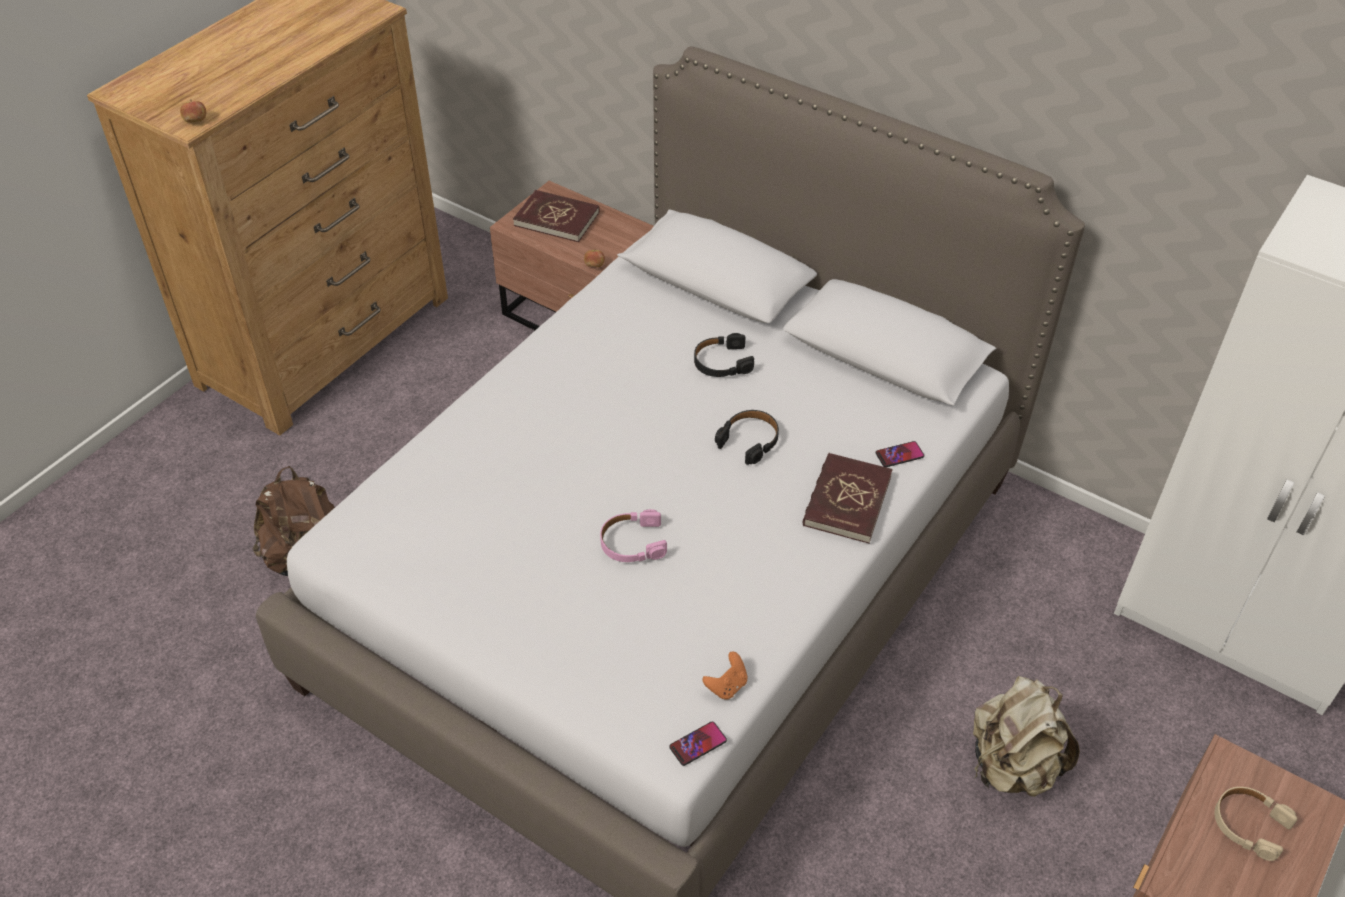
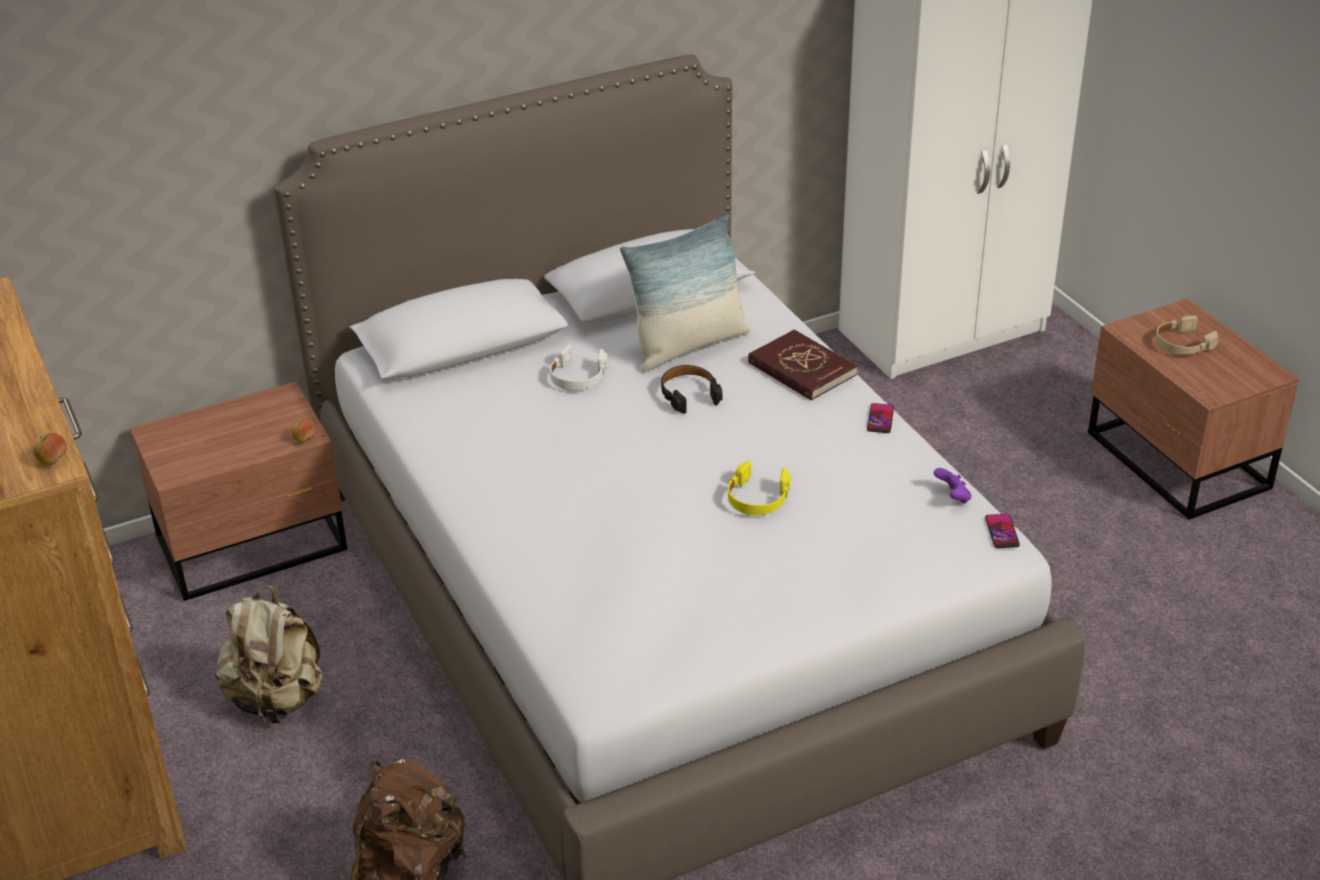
camera: 60 degrees left, 10 degrees down
red book [513,190,600,242] -> none
pink headphones [600,509,667,562] -> yellow headphones [728,461,791,515]
black headphones [694,333,754,377] -> white headphones [550,344,608,391]
orange game controller [702,651,748,700] -> purple game controller [934,468,972,504]
phone [876,441,924,467] -> phone moved to [867,403,894,433]
beige backpack [973,676,1080,797] -> beige backpack moved to [215,586,323,724]
none -> pillow [620,214,751,372]

